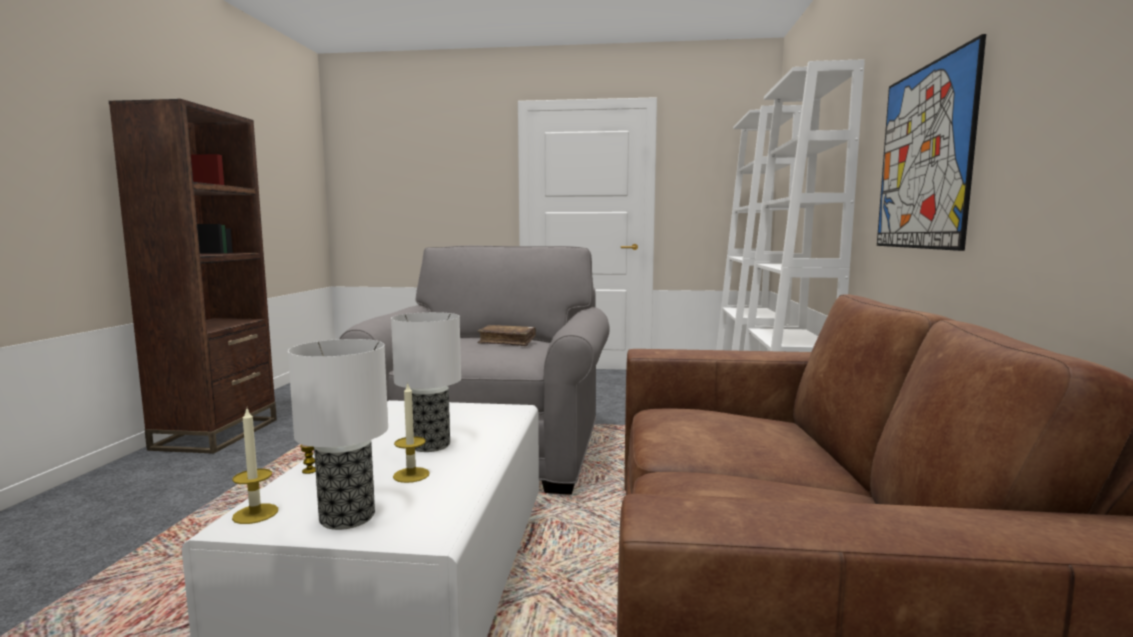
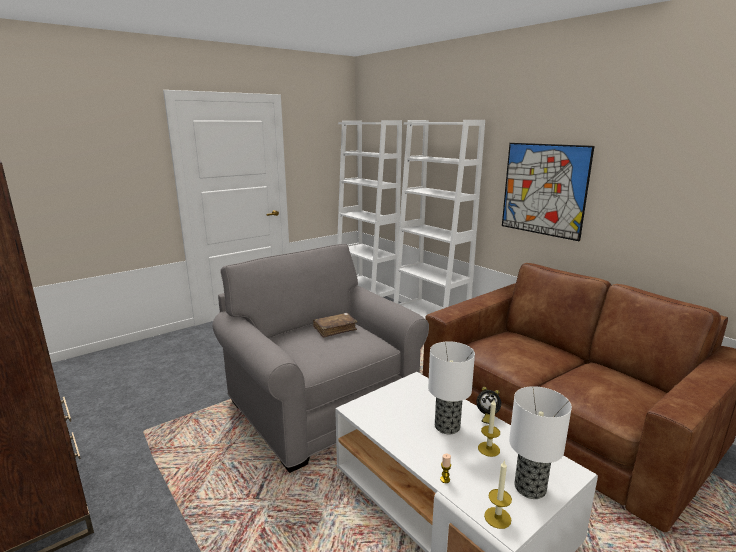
camera: 45 degrees left, 10 degrees up
none -> alarm clock [476,387,501,424]

